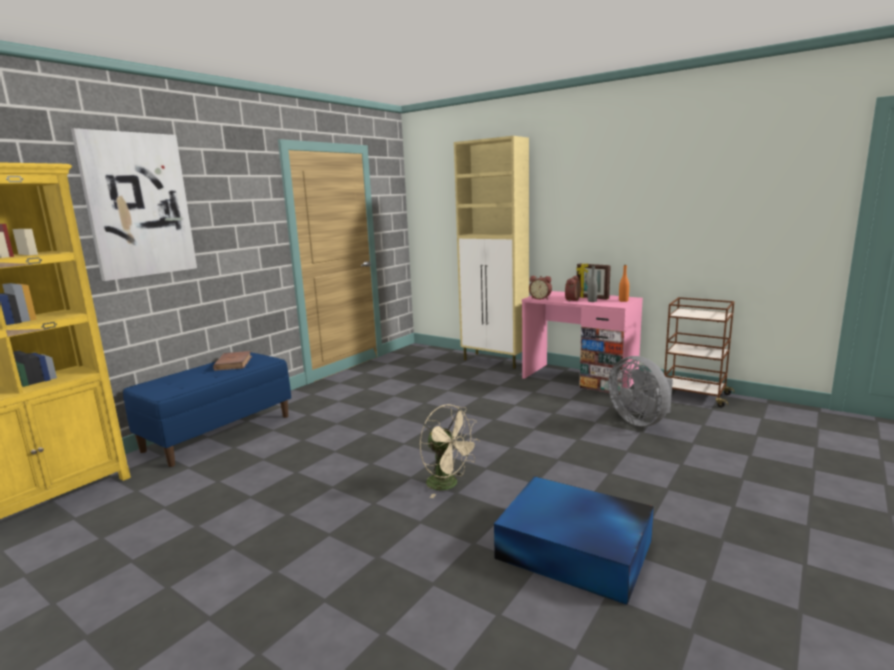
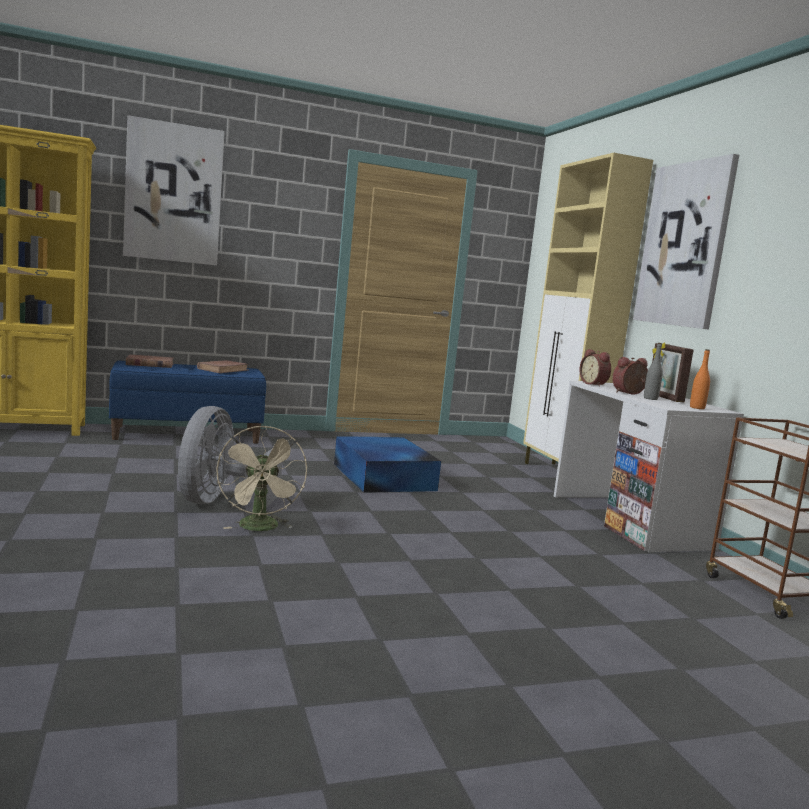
camera: 35 degrees right, 5 degrees down
blue storage box [494,476,654,605] -> blue storage box moved to [334,436,441,493]
pink desk [522,291,643,394] -> white desk [554,380,744,552]
grey fan [608,356,673,426] -> grey fan moved to [178,406,282,507]
none -> brown book [126,354,174,368]
none -> picture [633,154,739,329]

